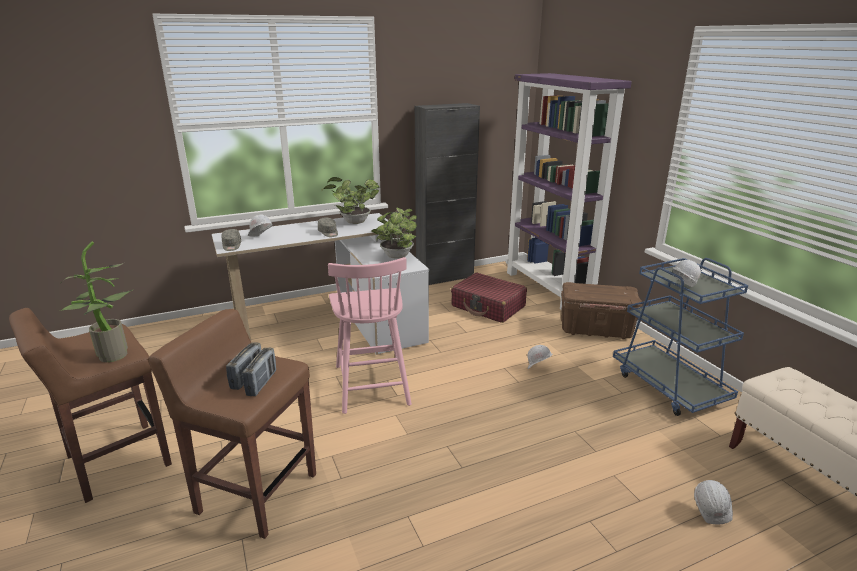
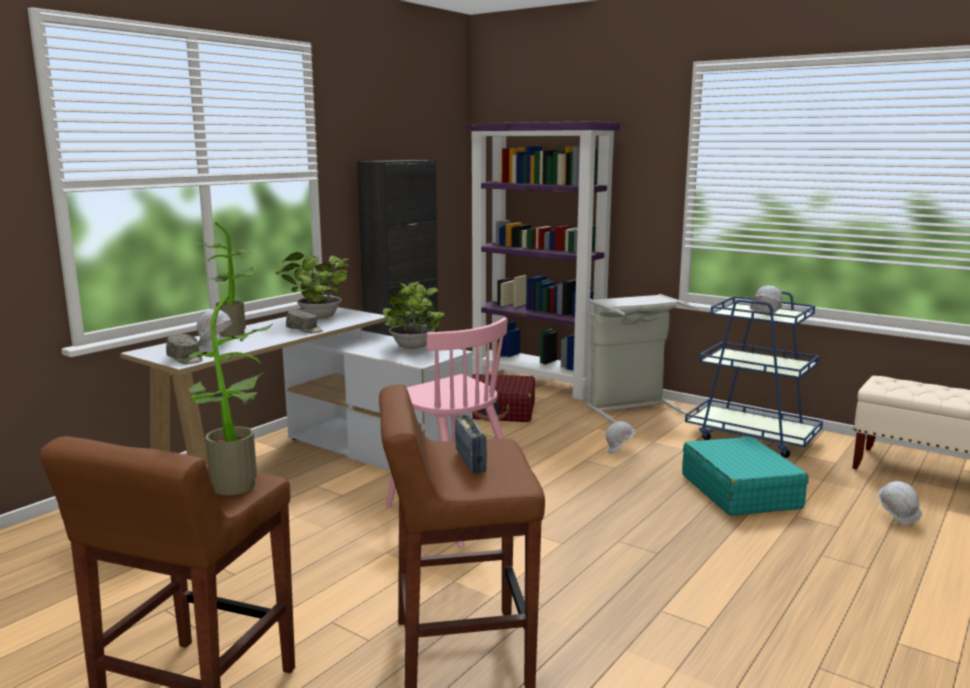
camera: 30 degrees left, 10 degrees down
radio [242,348,276,396] -> none
brown storage box [561,282,642,339] -> grey laundry basket [585,294,699,423]
none -> potted plant [195,222,253,337]
none -> turquoise suitcase [682,437,809,516]

